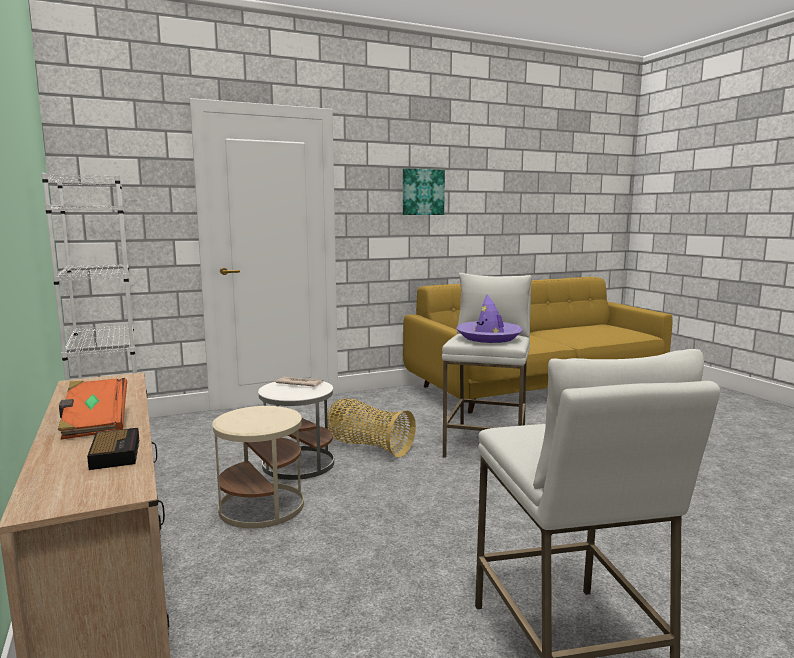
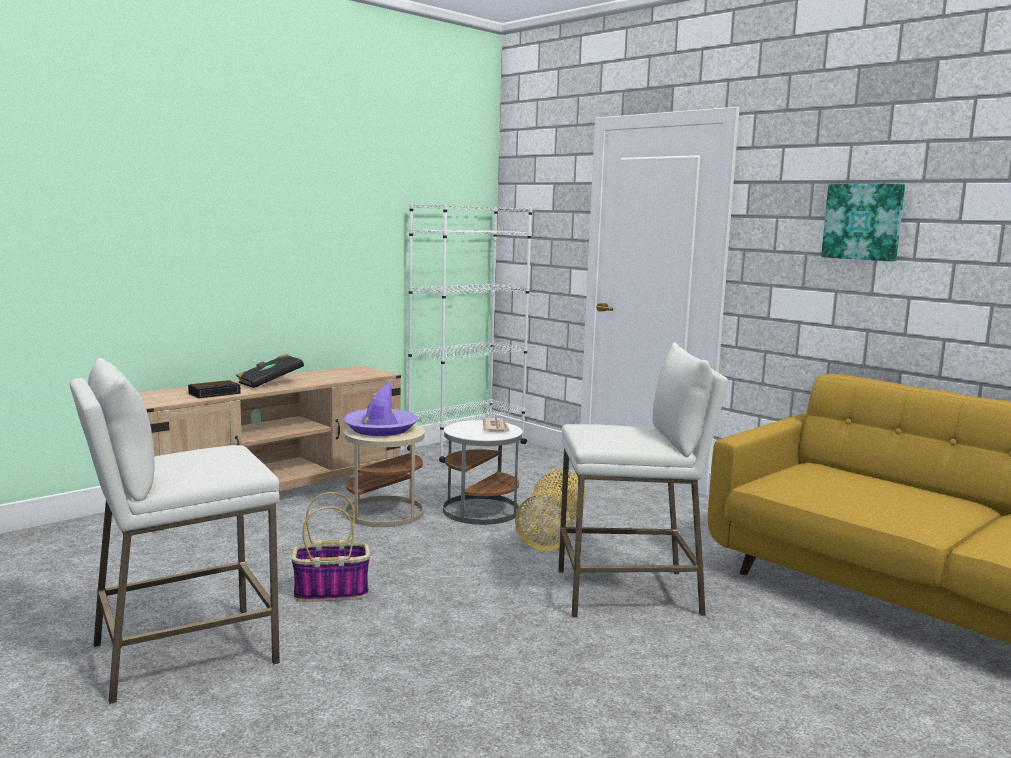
camera: 70 degrees right, 0 degrees up
orange book [58,378,127,440] -> black book [236,354,304,388]
purple hat [456,294,523,343] -> purple hat moved to [343,381,418,436]
none -> basket [291,492,370,602]

